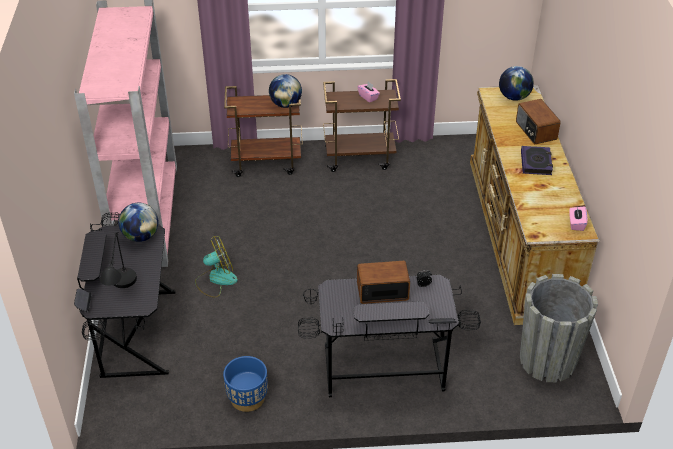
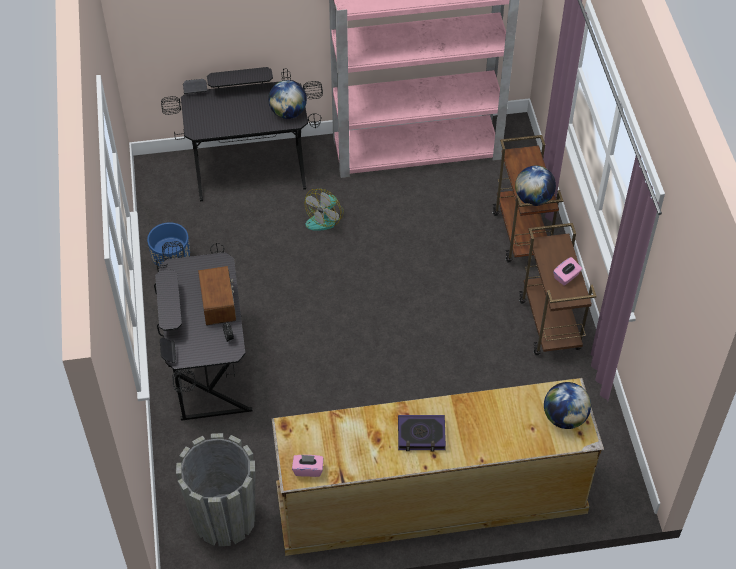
camera: 85 degrees right, 10 degrees up
black table lamp [100,232,137,288] -> none
fan [195,236,238,298] -> fan turned 60 degrees clockwise [304,189,344,231]
radio [516,99,561,144] -> none

